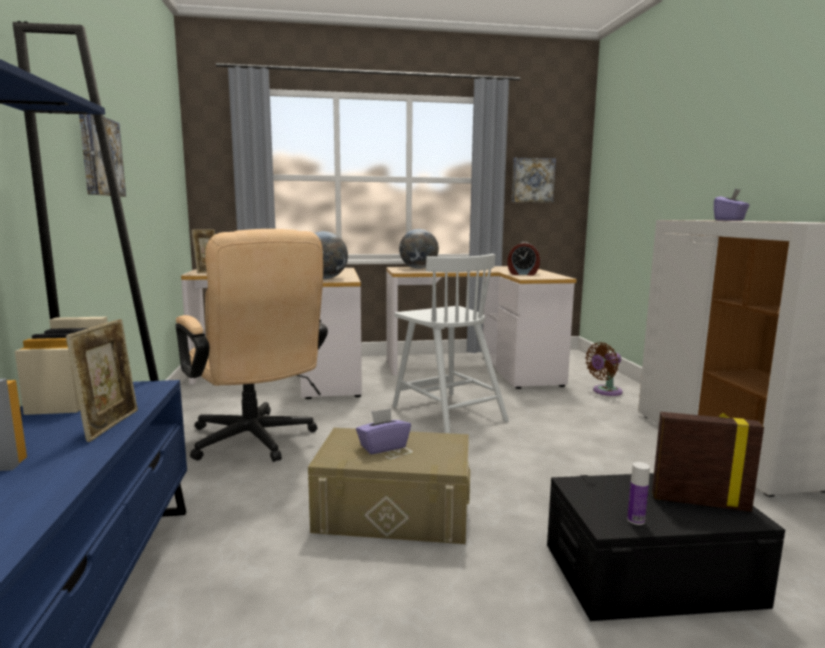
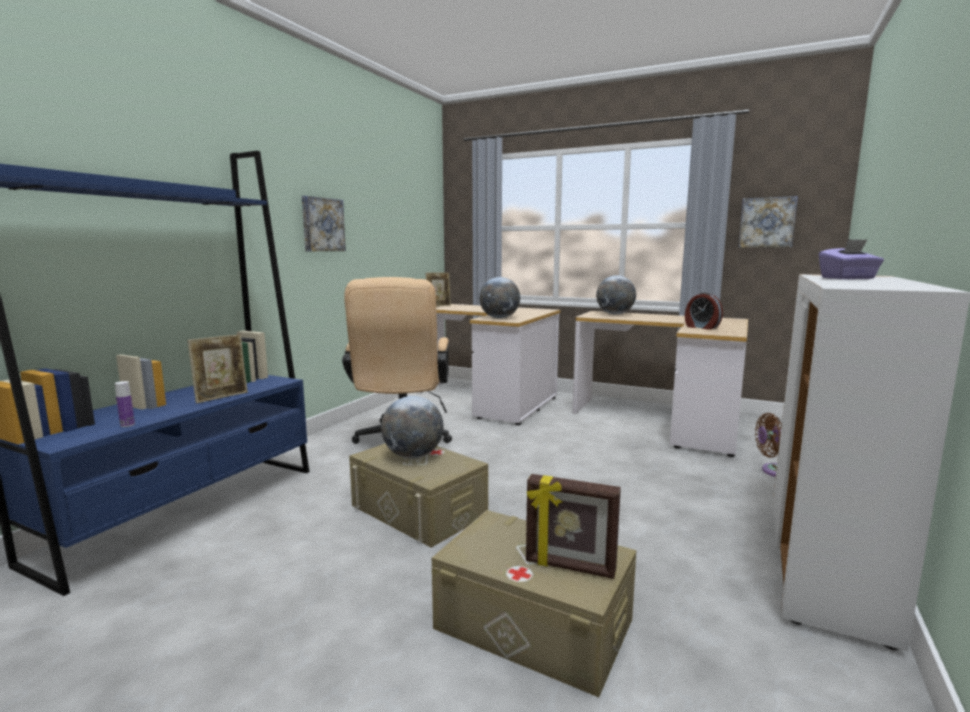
camera: 35 degrees right, 0 degrees up
purple tissue box [356,408,411,454] -> globe [381,396,444,458]
white chair [393,254,509,433] -> none
black storage box [547,473,785,621] -> beige storage box [432,510,637,697]
bottle [627,462,650,525] -> bottle moved to [115,381,135,427]
picture frame [652,412,764,512] -> picture frame turned 150 degrees clockwise [526,474,621,579]

